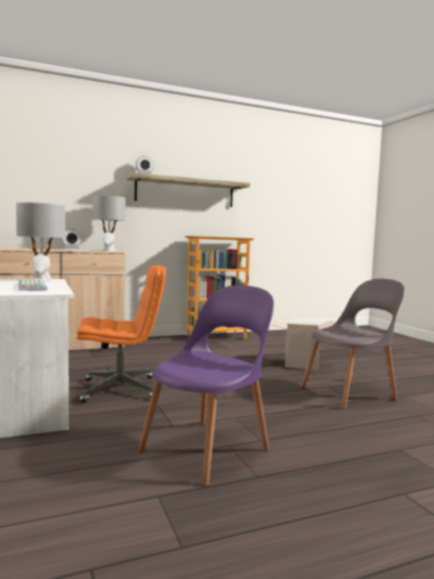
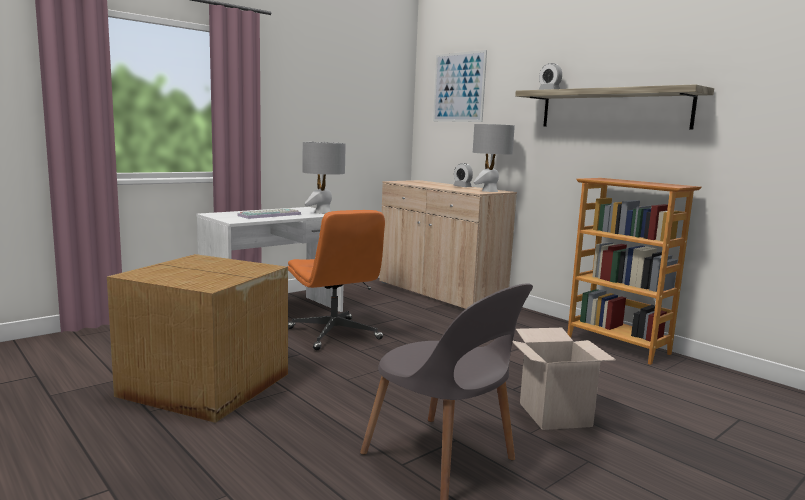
camera: 70 degrees right, 5 degrees up
purple chair [138,285,274,485] -> cardboard box [107,254,288,423]
none -> picture [433,50,487,122]

